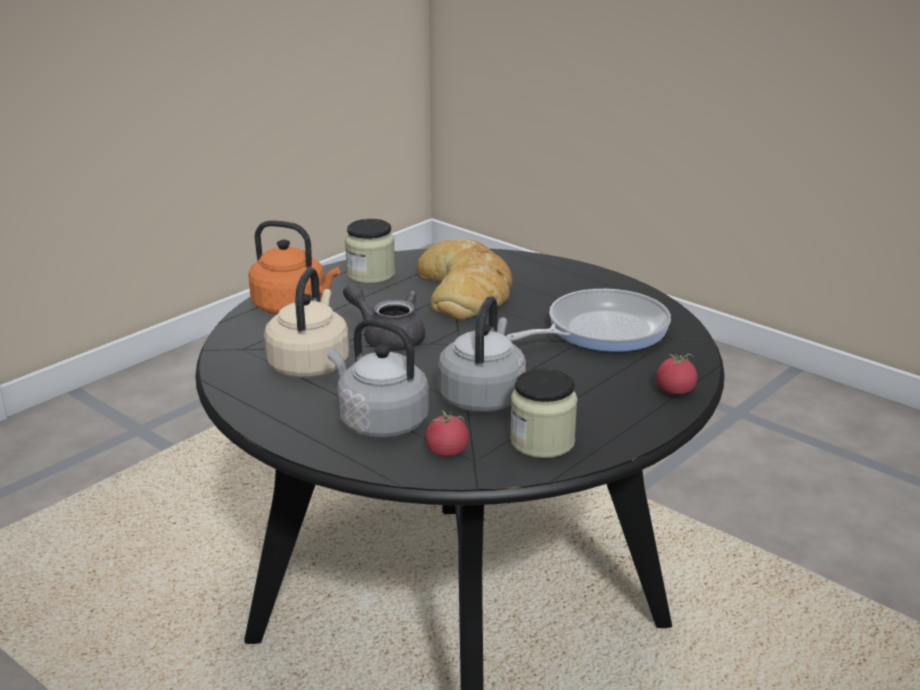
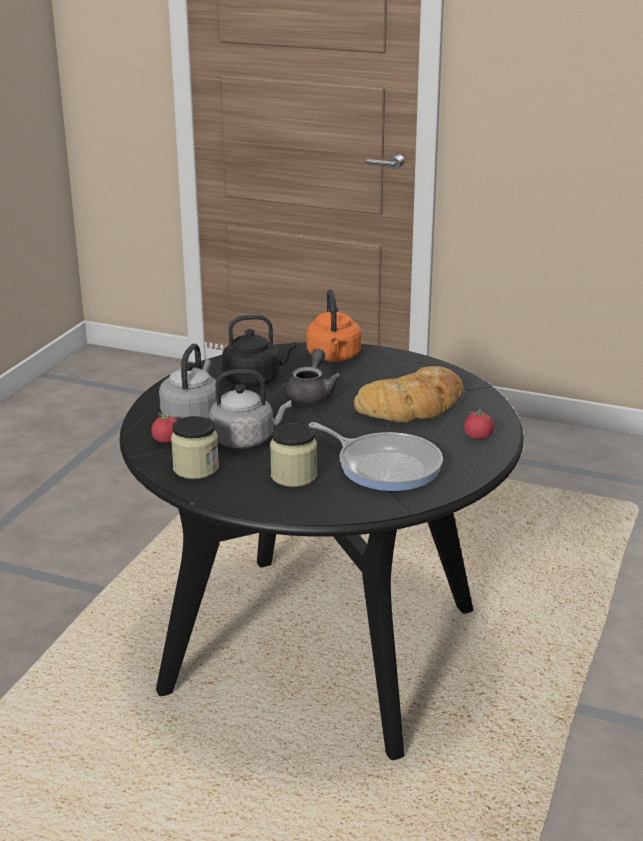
camera: 70 degrees right, 0 degrees up
beige kettle [264,268,349,378] -> black kettle [222,315,296,387]
jar [345,219,395,284] -> jar moved to [270,423,317,487]
tomato [657,354,697,395] -> tomato moved to [464,408,494,439]

